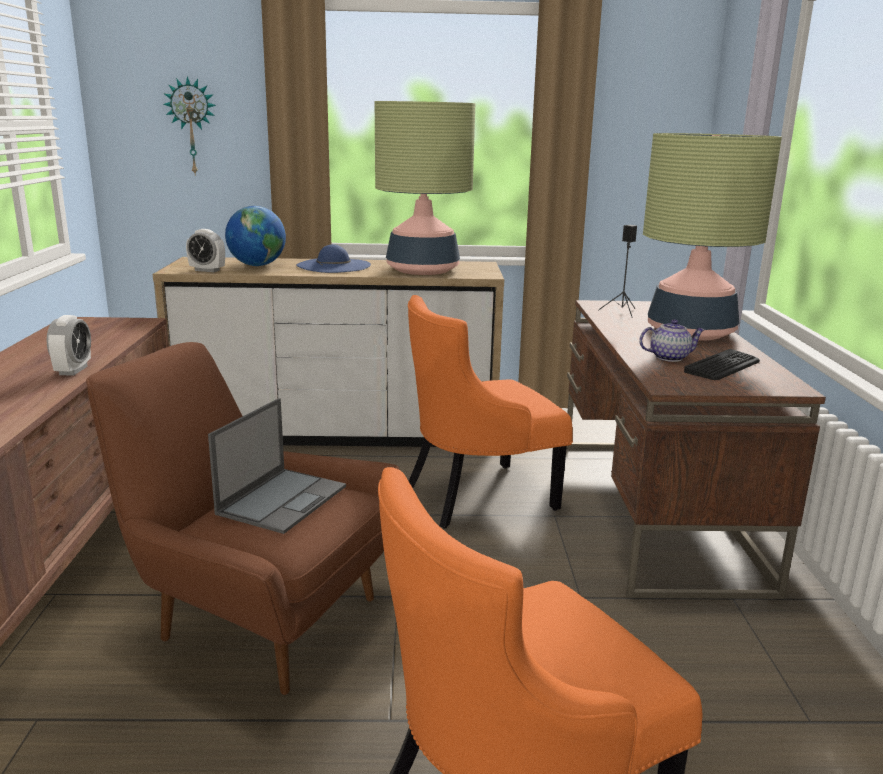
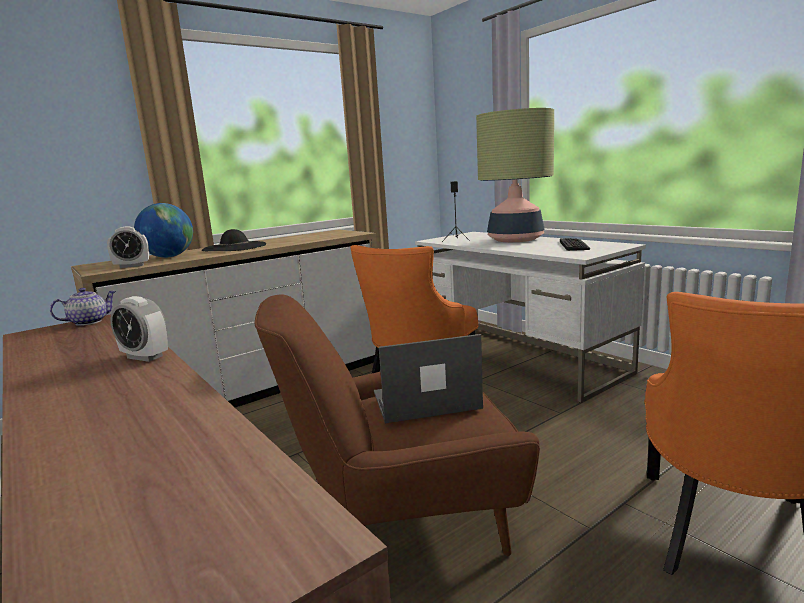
camera: 35 degrees left, 5 degrees down
alarm clock [46,315,91,376] -> alarm clock turned 150 degrees clockwise [110,296,168,362]
wall clock [163,76,216,176] -> none
laptop [208,398,346,534] -> laptop turned 90 degrees counterclockwise [374,334,483,423]
blue hat [296,244,371,273] -> black hat [202,229,266,251]
table lamp [375,101,475,275] -> none
brown desk [567,300,826,599] -> white desk [415,232,646,403]
teapot [639,319,705,362] -> teapot moved to [50,288,116,326]

